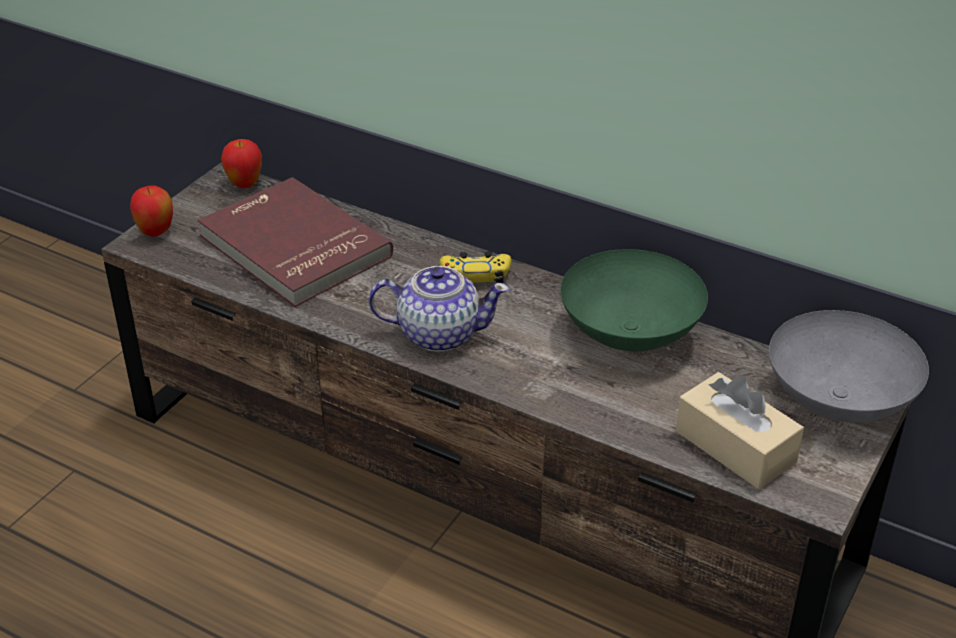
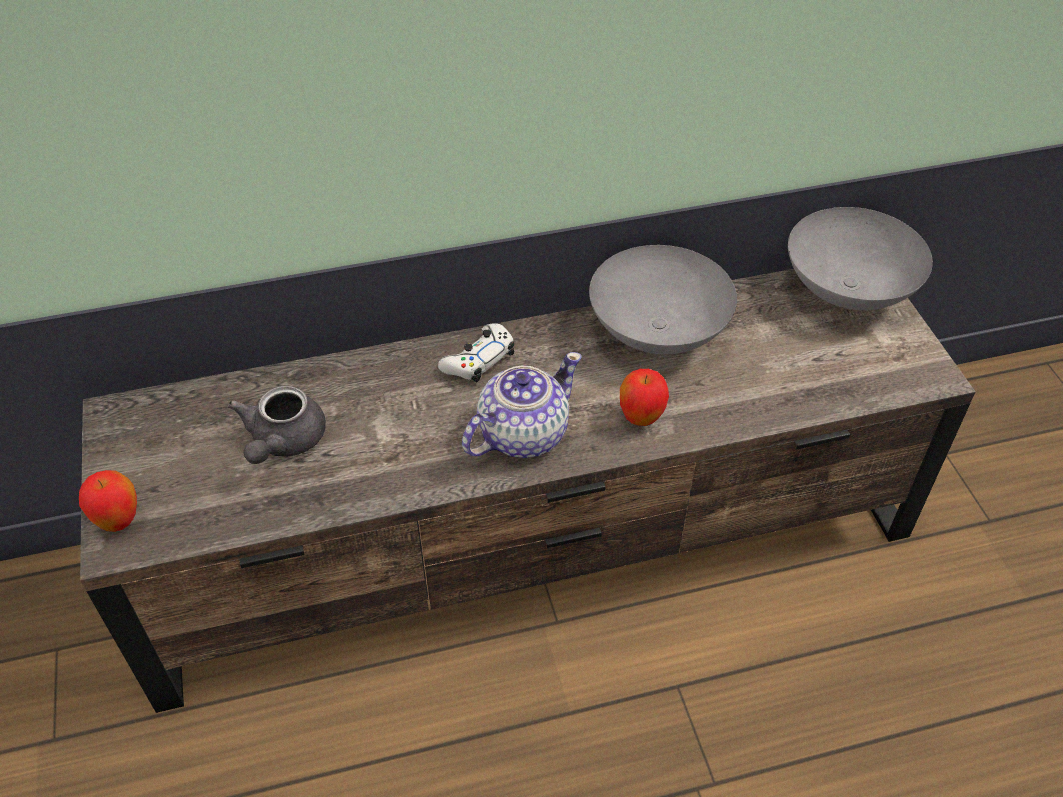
camera: 45 degrees left, 10 degrees up
red book [198,177,393,307] -> grey teapot [228,386,326,464]
apple [221,139,262,188] -> apple moved to [620,369,669,426]
yellow game controller [439,251,512,283] -> white game controller [438,323,514,382]
green bowl [560,249,708,352] -> grey bowl [589,245,737,355]
beige tissue box [676,372,804,489] -> none

